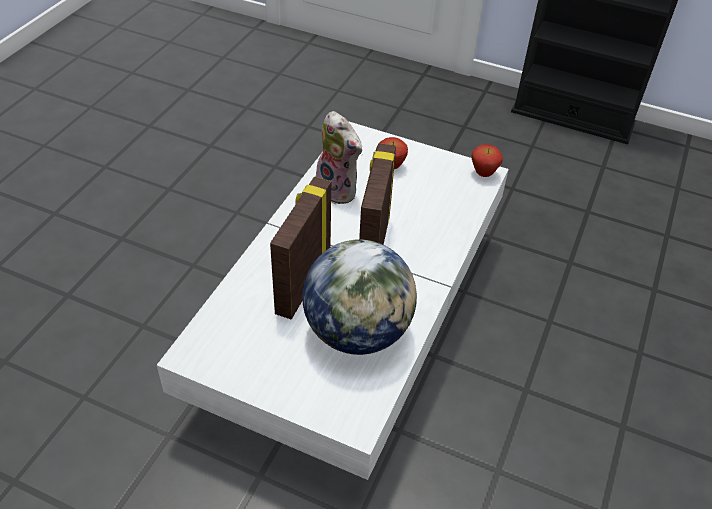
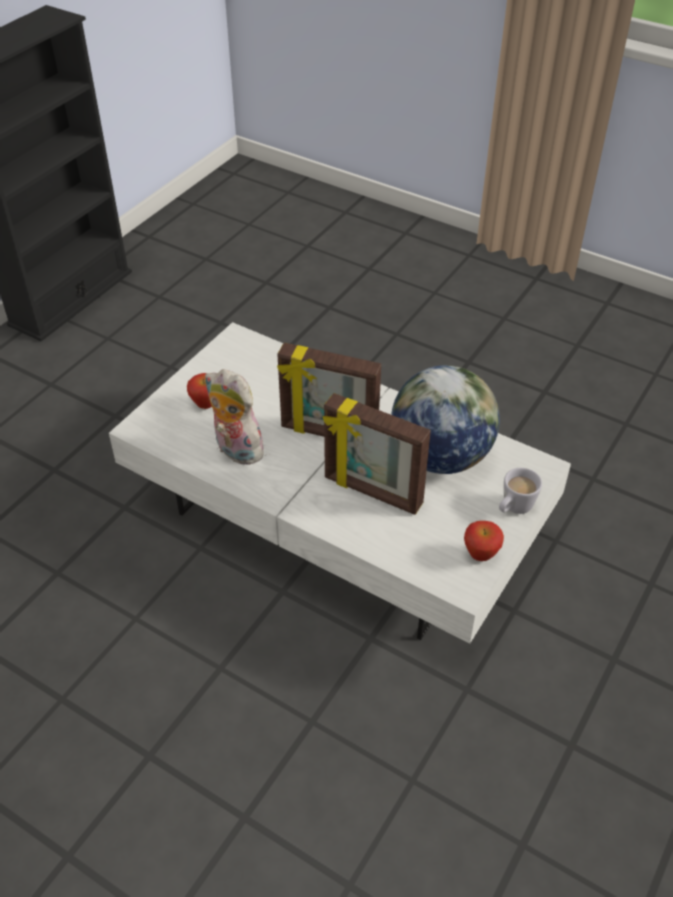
camera: 80 degrees left, 0 degrees up
plush toy [316,111,363,204] -> plush toy turned 105 degrees counterclockwise [205,369,264,465]
apple [472,144,503,177] -> apple moved to [464,521,504,561]
none -> white mug [499,468,542,514]

